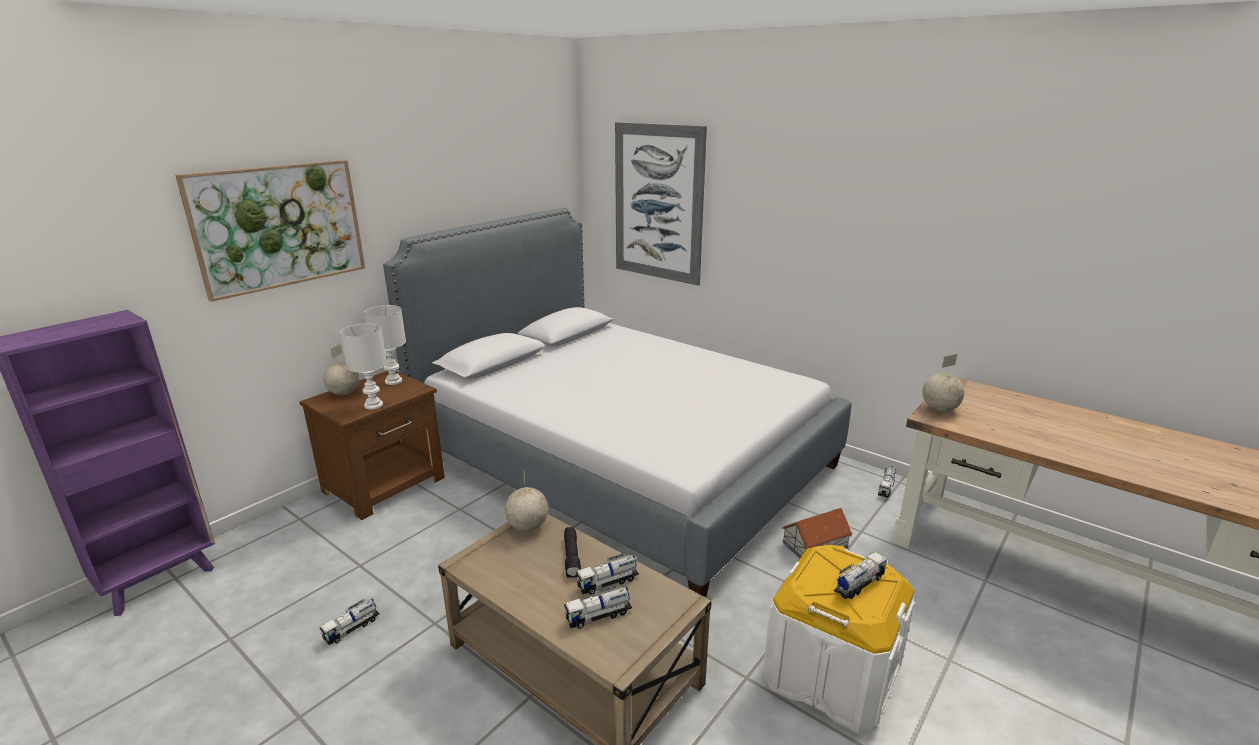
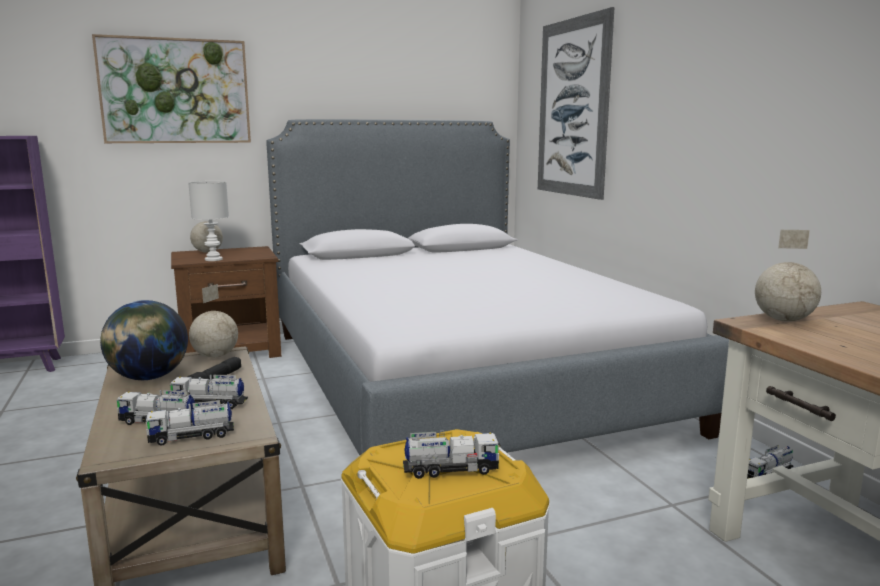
camera: 30 degrees right, 10 degrees down
toy truck [319,599,380,645] -> toy truck moved to [144,400,234,446]
white table lamp [364,305,406,385] -> none
toy house [782,508,853,559] -> none
none -> globe [100,300,188,380]

